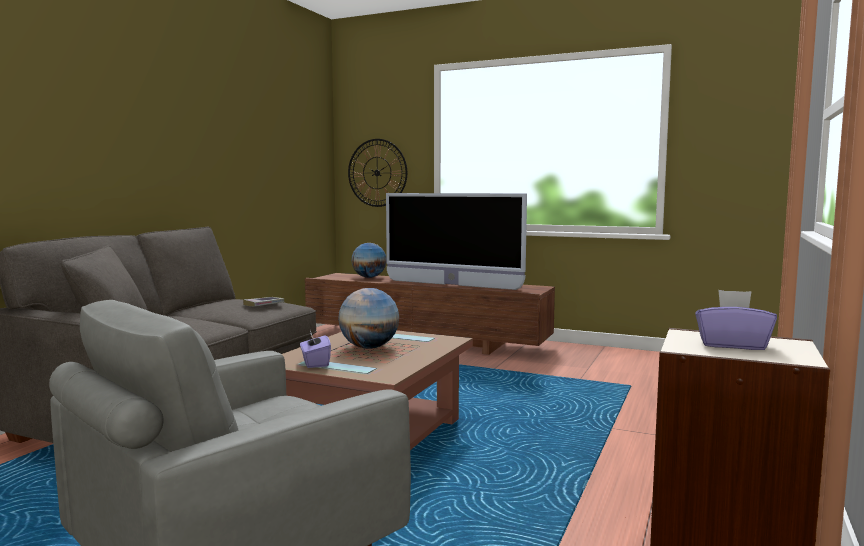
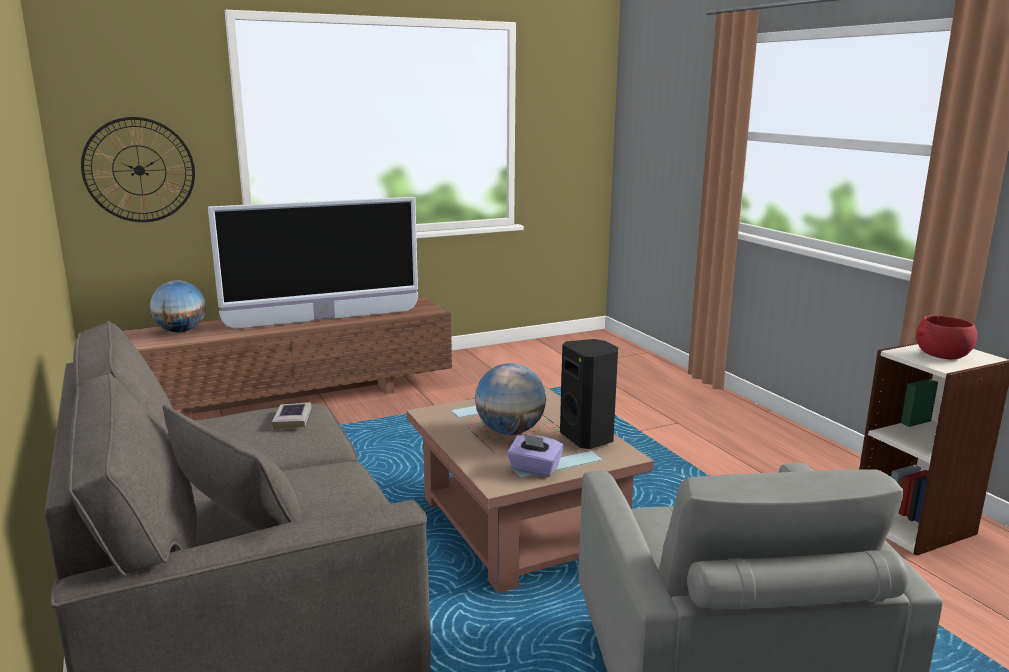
camera: 50 degrees left, 10 degrees up
purple tissue box [695,290,777,350] -> red bowl [916,315,977,360]
none -> black speaker [560,339,618,449]

